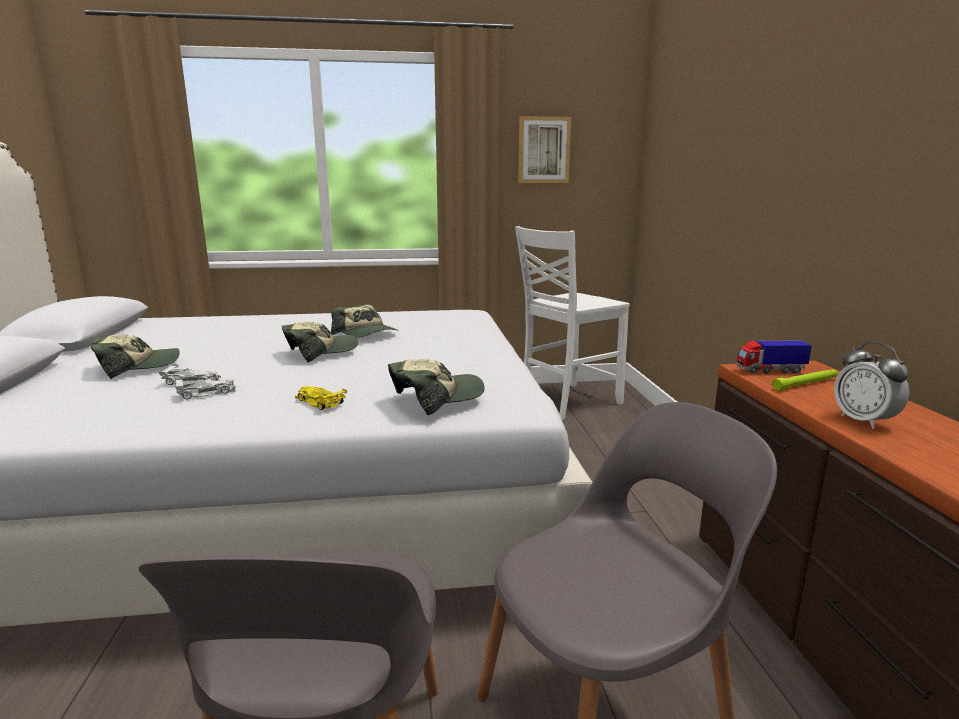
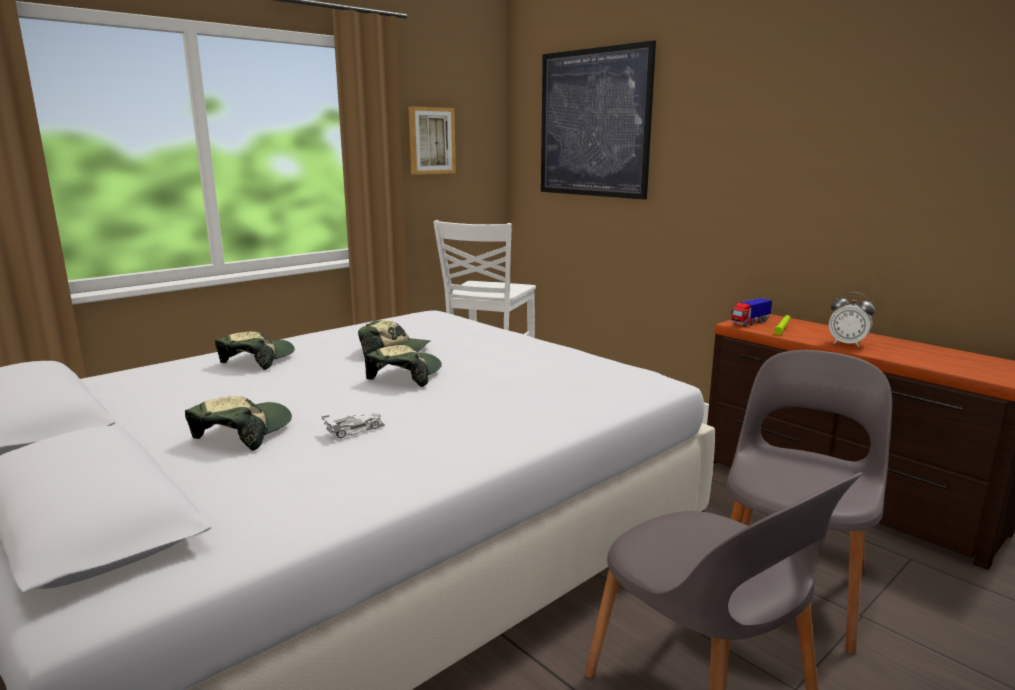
camera: 35 degrees left, 0 degrees up
white toy car [175,378,236,400] -> none
yellow toy car [295,386,347,410] -> none
cap [388,359,485,415] -> cap moved to [215,332,295,370]
none -> picture [541,40,656,200]

